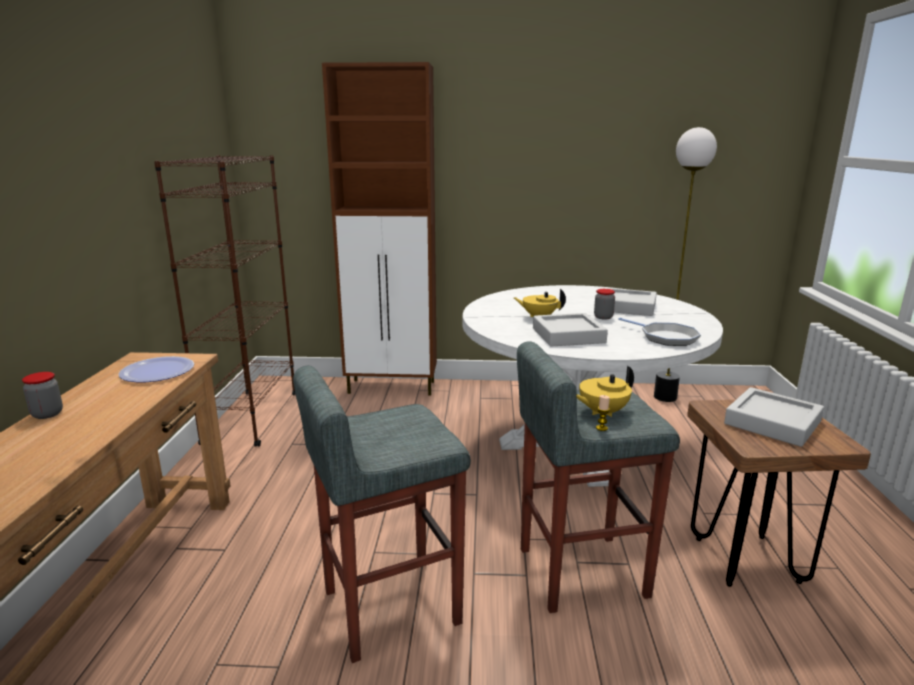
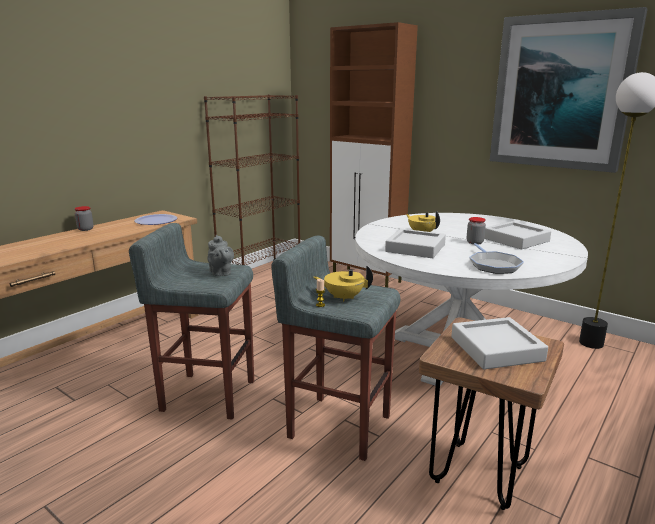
camera: 35 degrees right, 0 degrees up
none -> grey teapot [207,235,234,276]
none -> picture [490,7,648,173]

